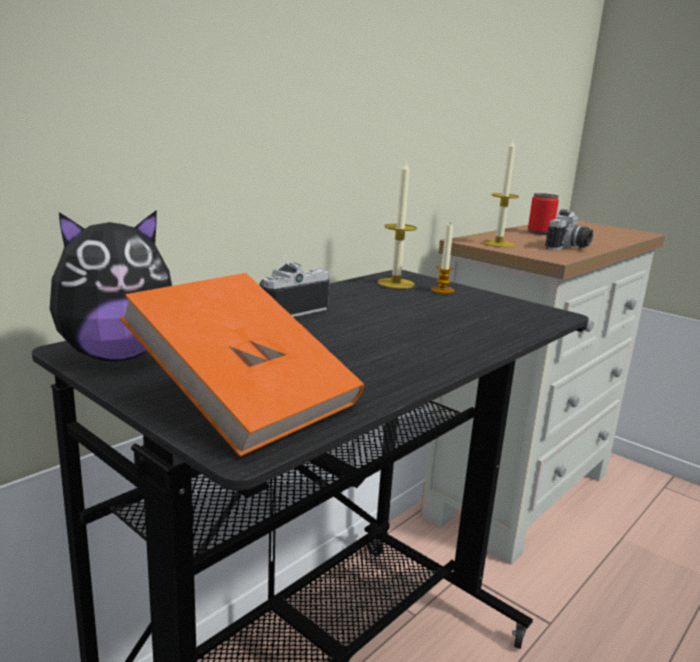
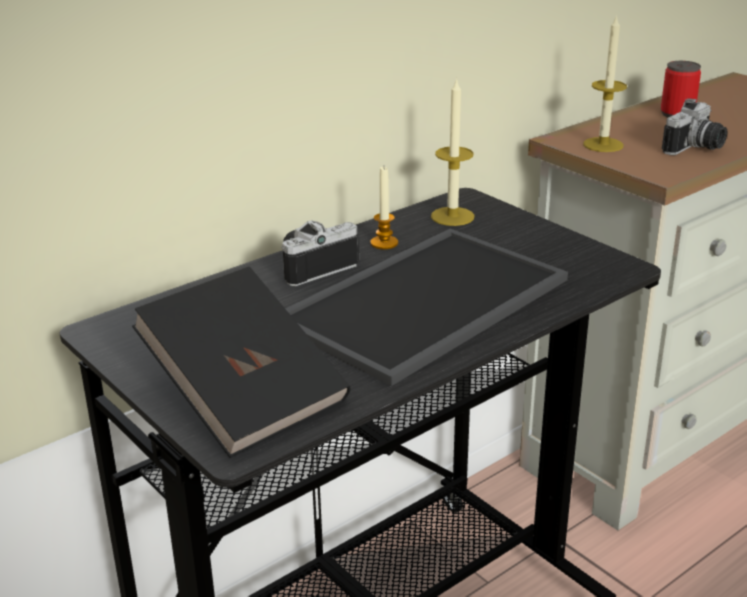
camera: 10 degrees right, 10 degrees up
plush toy [50,210,172,361] -> none
orange book [120,273,364,457] -> black book [132,267,351,458]
candle [431,224,454,294] -> candle moved to [370,167,398,250]
none -> tray [285,229,568,386]

